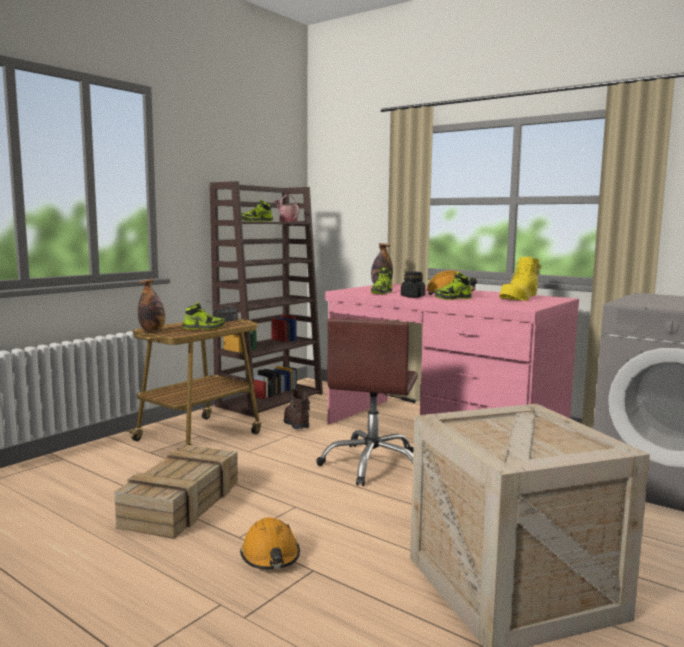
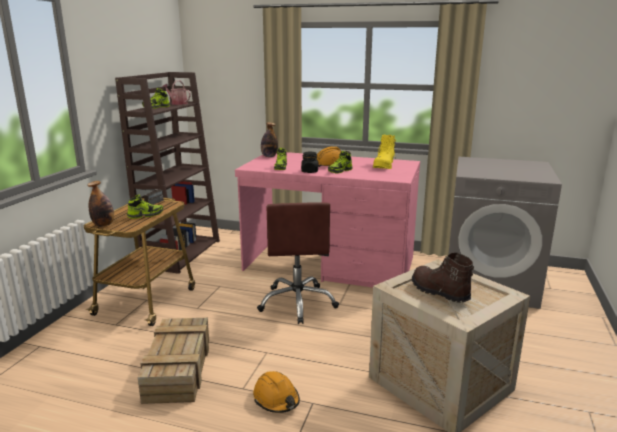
camera: 20 degrees left, 10 degrees up
brown boot [284,391,310,429] -> brown boot moved to [412,253,474,303]

